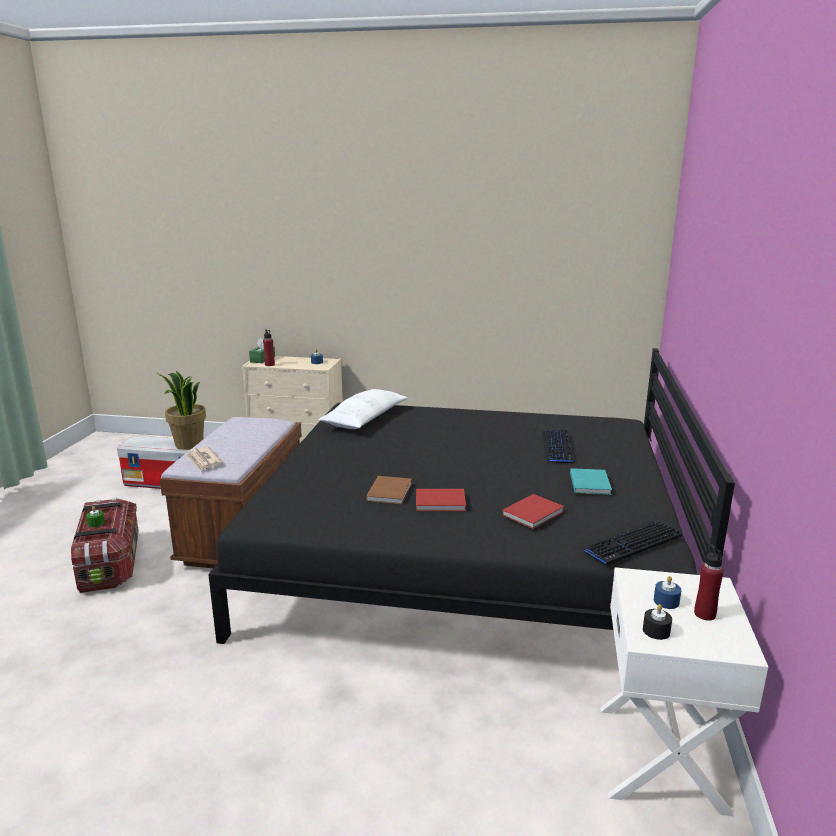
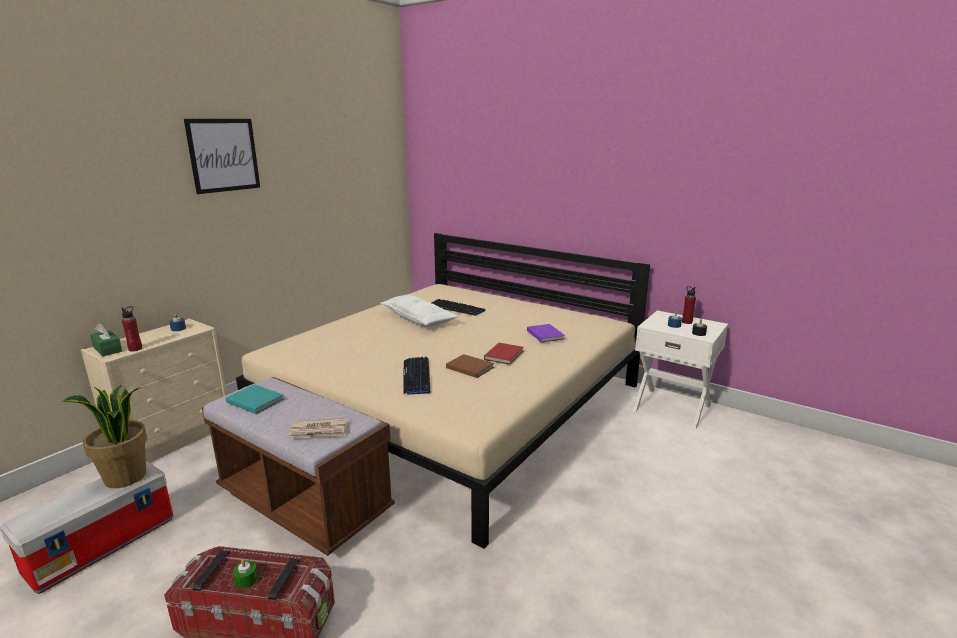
camera: 65 degrees left, 0 degrees up
black bed [208,348,735,644] -> beige bed [236,233,650,549]
white pillow [318,389,408,429] -> white pillow moved to [380,295,458,327]
red book [502,494,564,529] -> purple book [527,324,565,343]
turquoise book [570,468,612,495] -> turquoise book moved to [226,384,284,414]
keyboard [580,521,682,566] -> keyboard moved to [403,357,430,395]
none -> picture [184,119,260,194]

